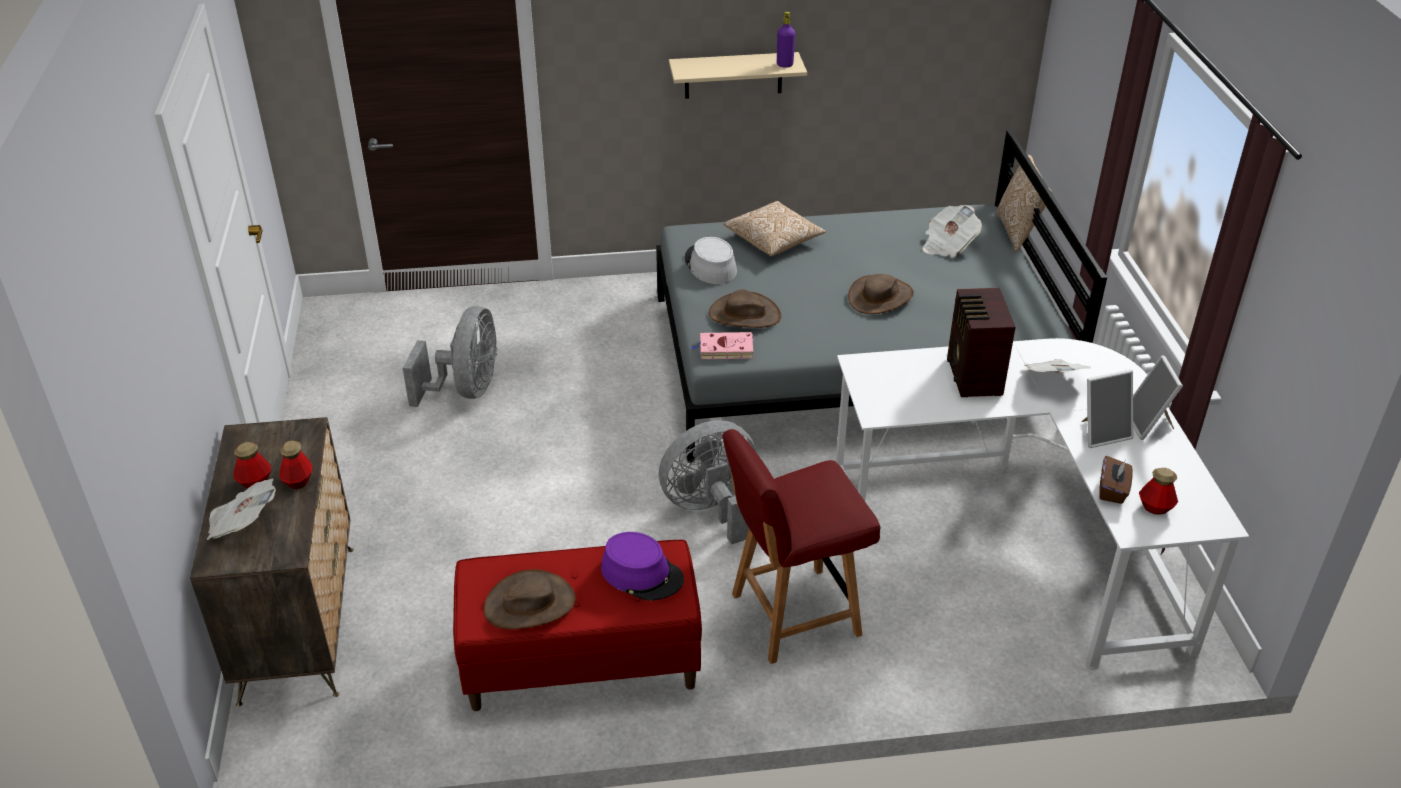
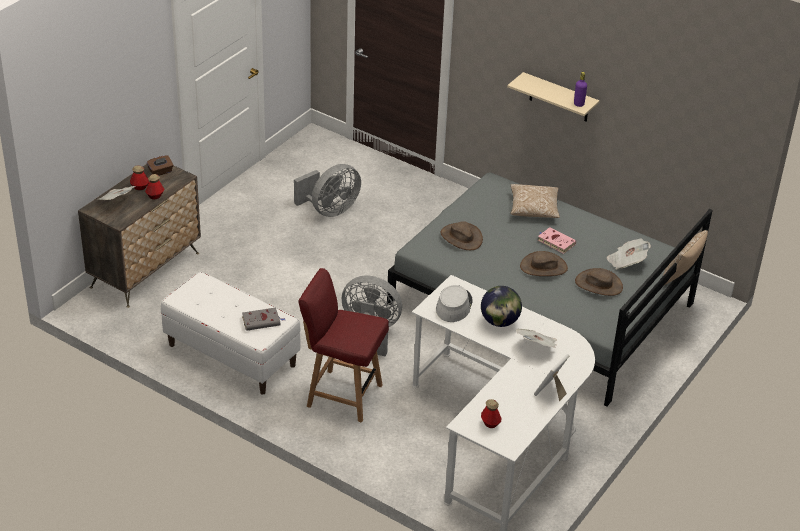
camera: 40 degrees right, 0 degrees up
red bench [453,540,702,711] -> white bench [161,271,301,394]
brown hat [483,569,576,629] -> brown hat moved to [575,268,623,296]
purple hat [601,532,684,601] -> grey book [242,307,285,331]
grey hat [685,237,737,284] -> grey hat moved to [436,285,473,322]
pink book [691,332,753,359] -> pink book moved to [538,227,576,254]
radio [947,288,1016,397] -> globe [481,286,522,327]
picture frame [1081,370,1133,448] -> none
brown tissue box [1099,456,1133,504] -> brown tissue box moved to [147,156,174,176]

